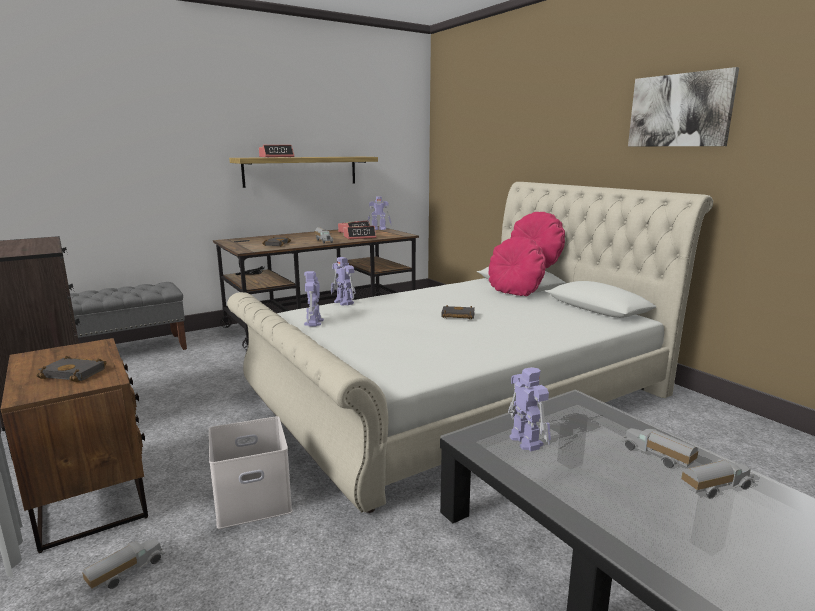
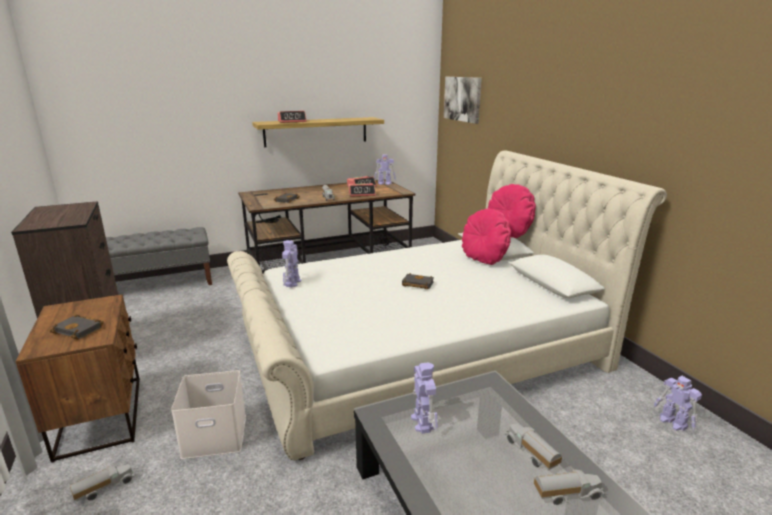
camera: 10 degrees right, 5 degrees up
toy robot [331,257,356,306] -> toy robot moved to [653,376,702,431]
picture [628,67,739,146] -> picture moved to [444,77,482,124]

